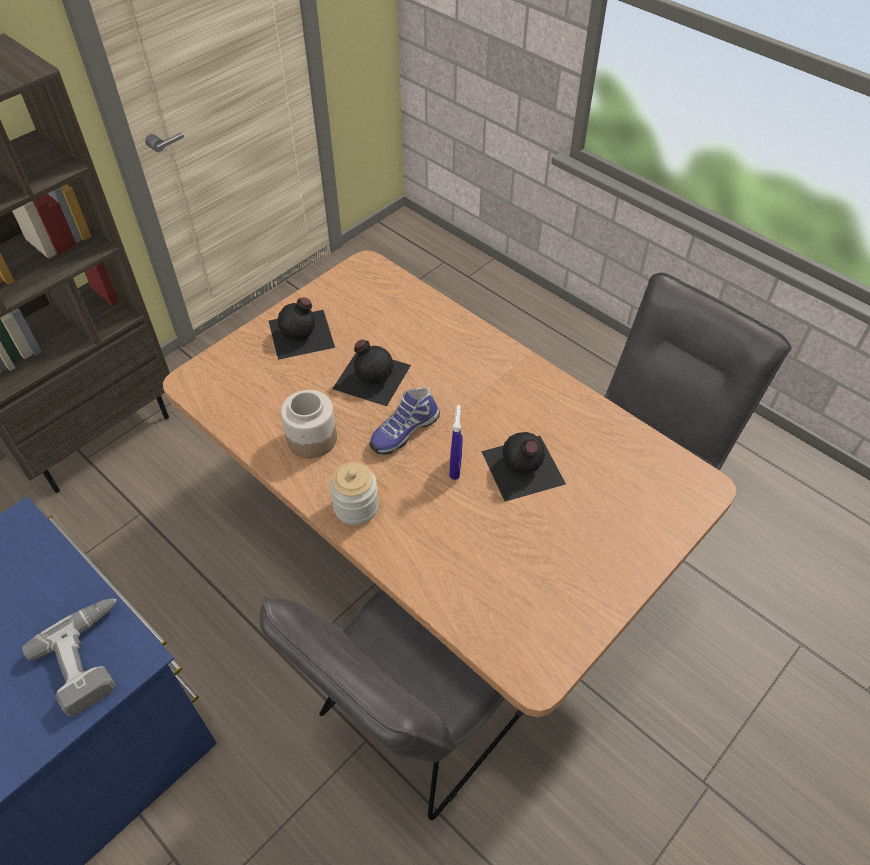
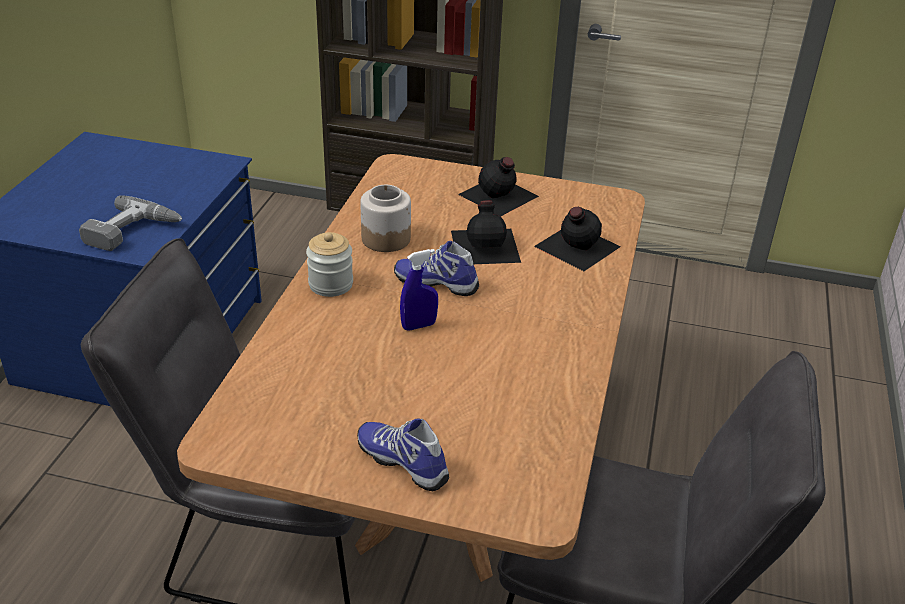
camera: 60 degrees right, 15 degrees down
black bottle [481,432,566,502] -> black bottle moved to [534,207,621,271]
none -> shoe [357,418,449,491]

